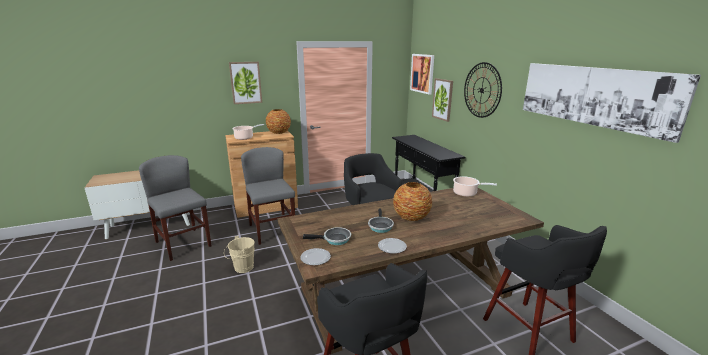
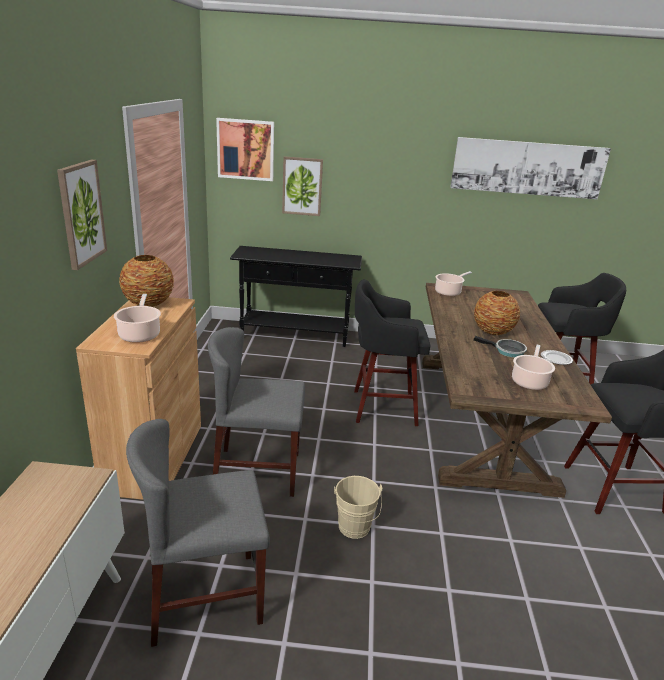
camera: 65 degrees left, 5 degrees up
plate [300,248,331,265] -> none
frying pan [303,227,351,245] -> cooking pot [512,345,555,390]
wall clock [464,62,502,118] -> none

